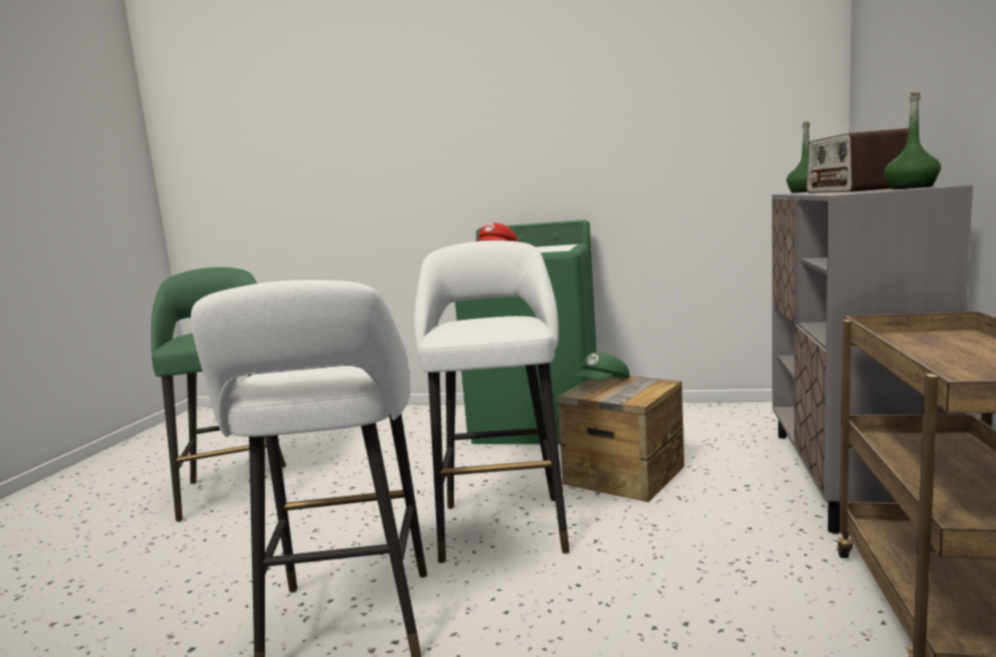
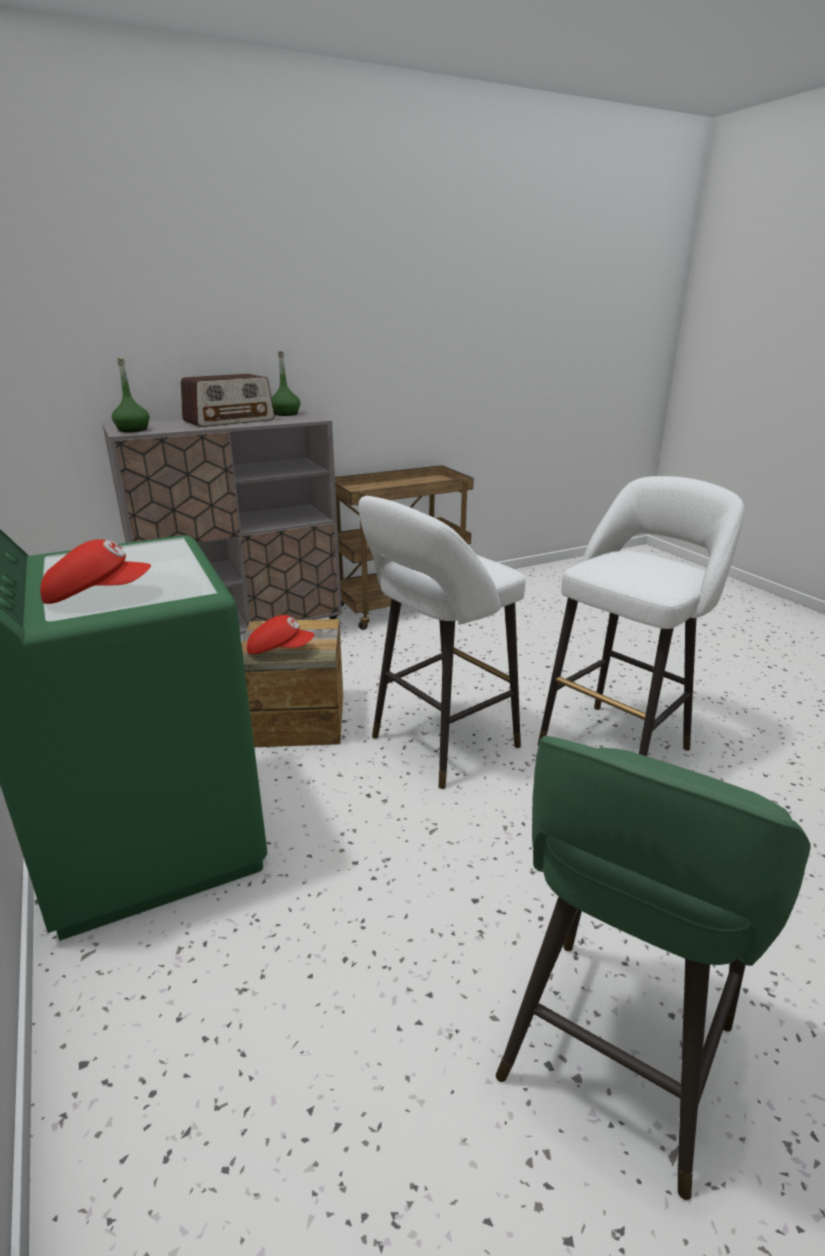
camera: 130 degrees left, 15 degrees up
green cap [576,352,630,379] -> red cap [247,615,314,654]

